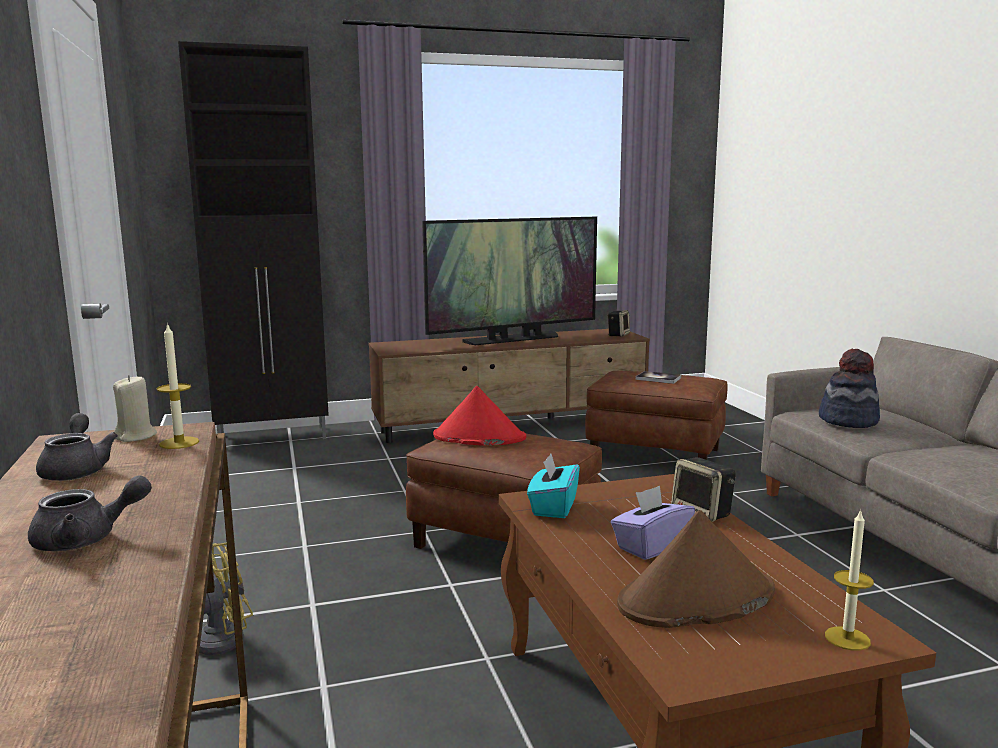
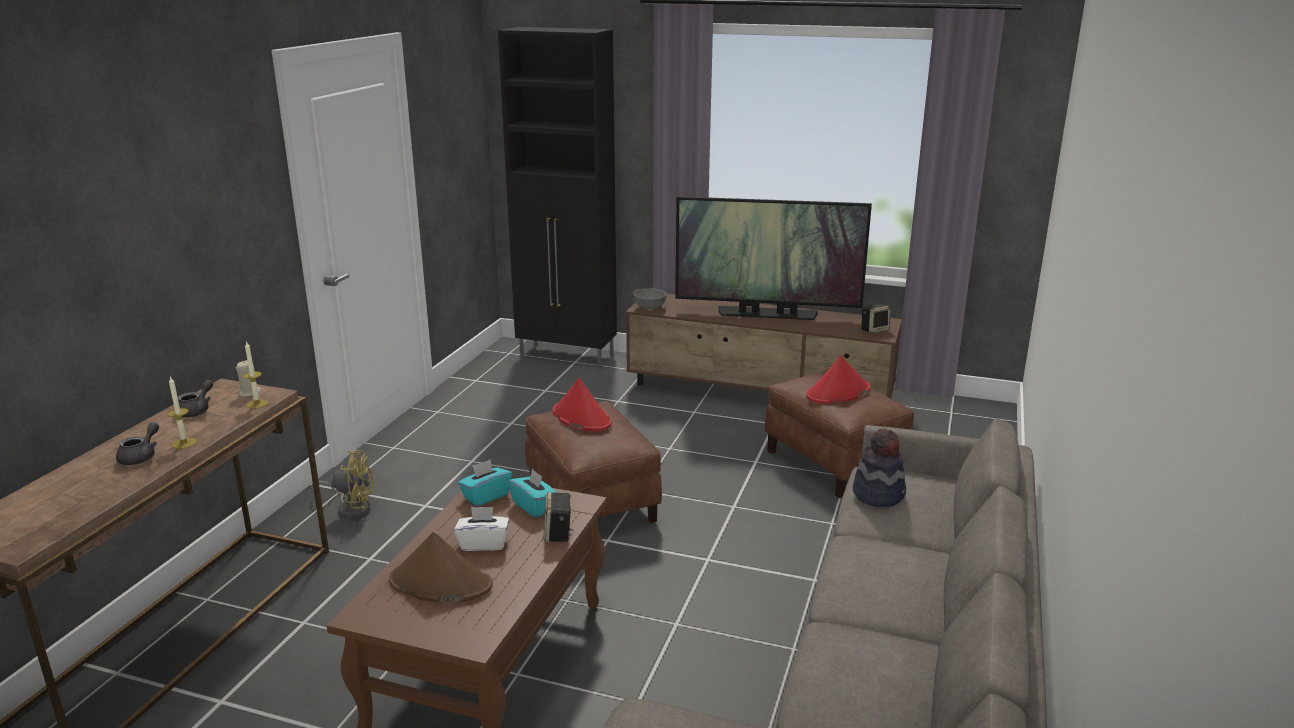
camera: 35 degrees right, 10 degrees up
grey teapot [28,475,152,551] -> grey teapot turned 90 degrees counterclockwise [116,422,159,465]
purple tissue box [611,486,695,560] -> white tissue box [454,507,509,551]
book [636,371,681,384] -> red hat [806,356,871,404]
candle [825,509,874,651] -> candle moved to [167,376,197,449]
none -> turquoise tissue box [508,469,557,518]
none -> grey bowl [633,289,666,309]

